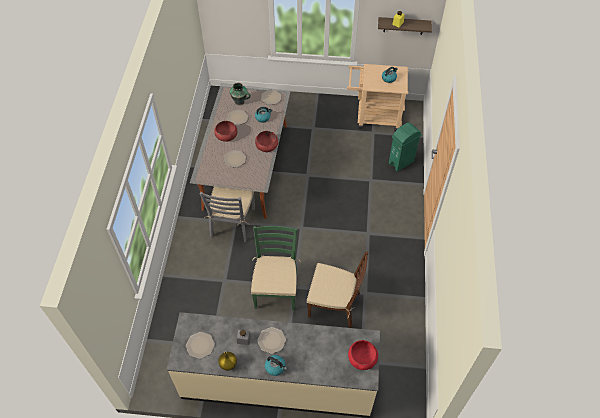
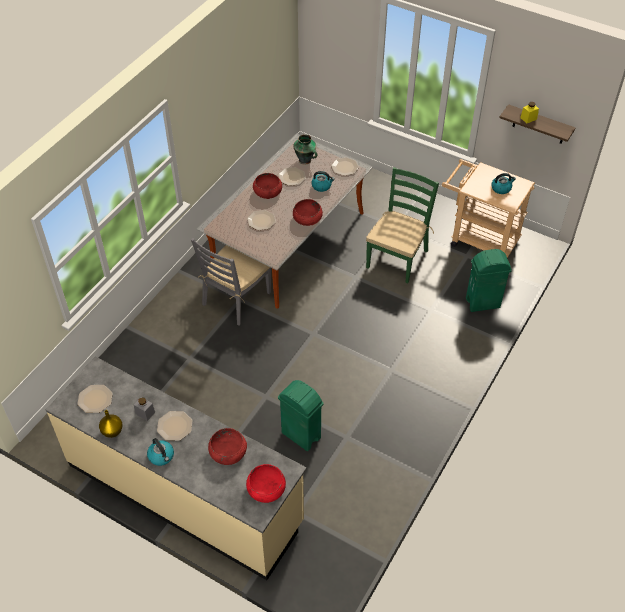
camera: 25 degrees right, 5 degrees down
green chair [251,226,301,310] -> green chair moved to [366,167,439,284]
brown chair [307,252,368,328] -> green trash can [278,380,323,451]
none -> red bowl [208,428,247,465]

